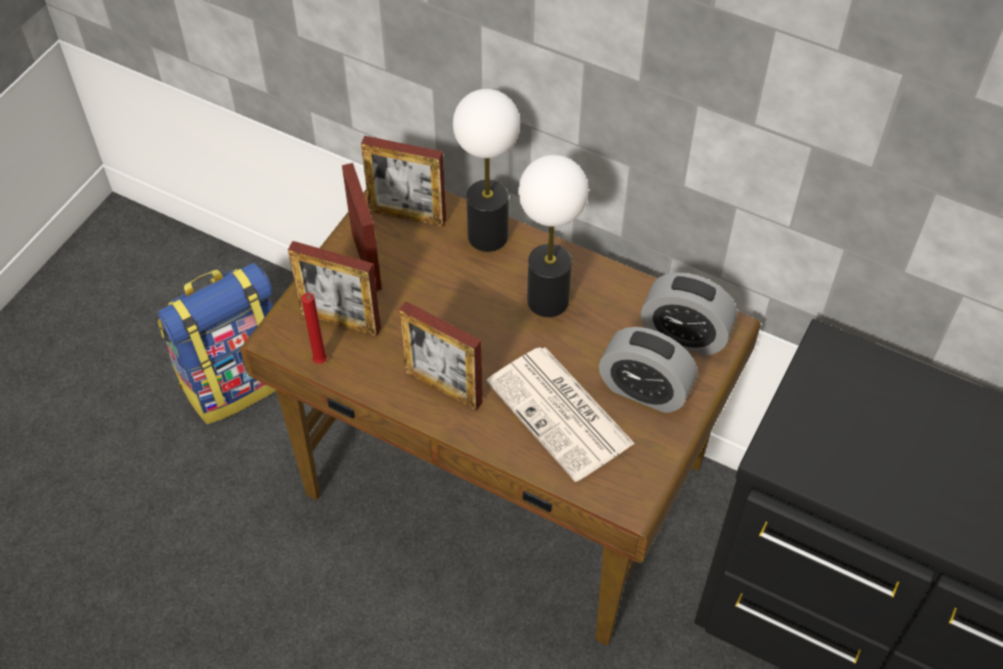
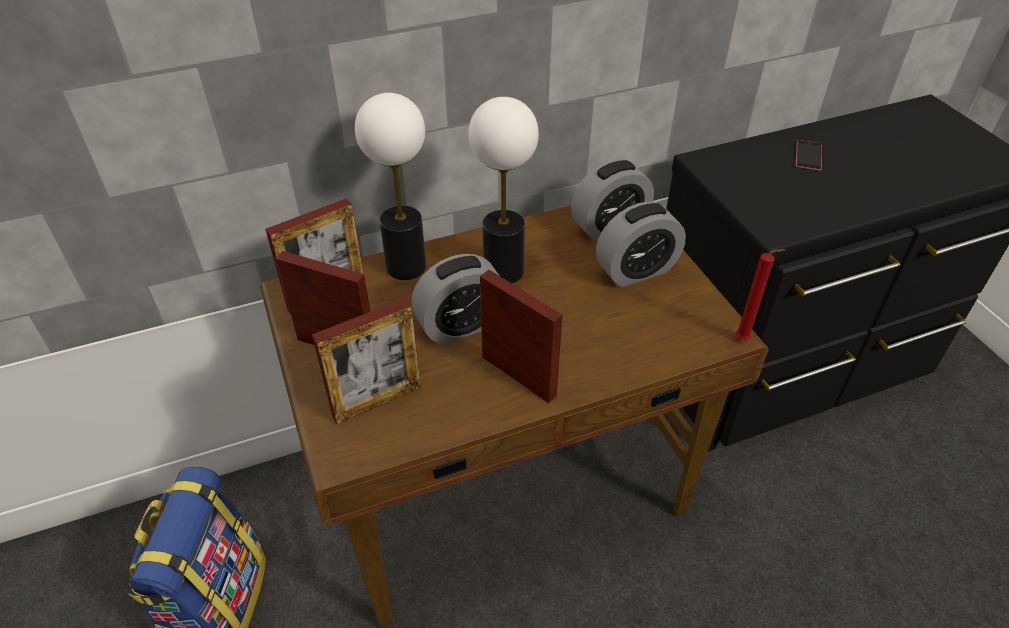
camera: 50 degrees left, 10 degrees down
red candle [301,293,327,364] -> red candle moved to [736,249,785,340]
picture frame [399,301,483,411] -> picture frame turned 120 degrees counterclockwise [480,270,563,403]
newspaper [486,347,635,482] -> none
none -> alarm clock [411,254,499,345]
none -> phone [796,140,822,171]

